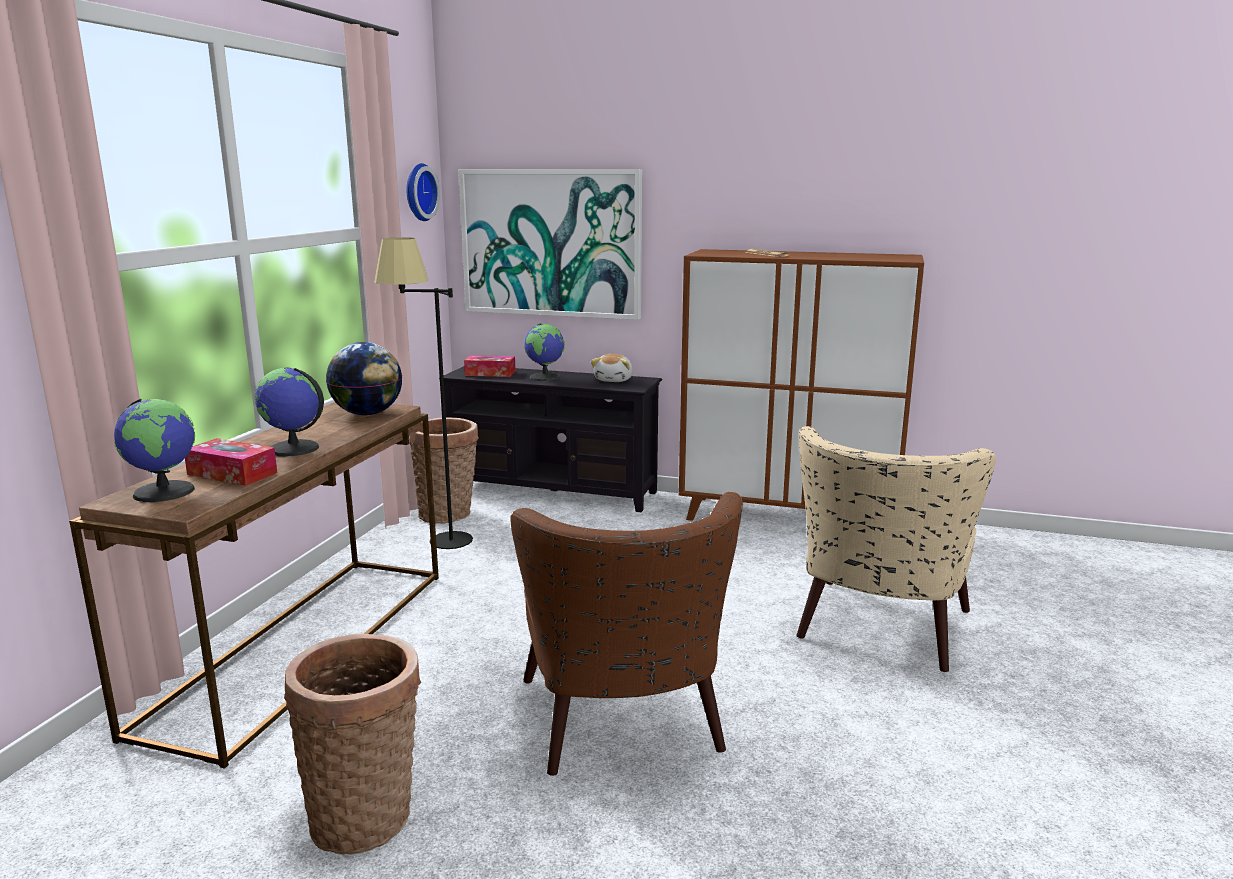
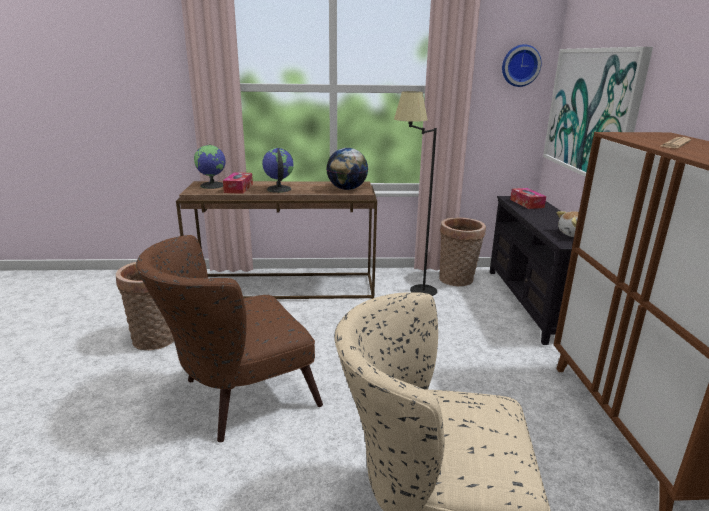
camera: 70 degrees right, 5 degrees up
globe [524,323,565,381] -> none

